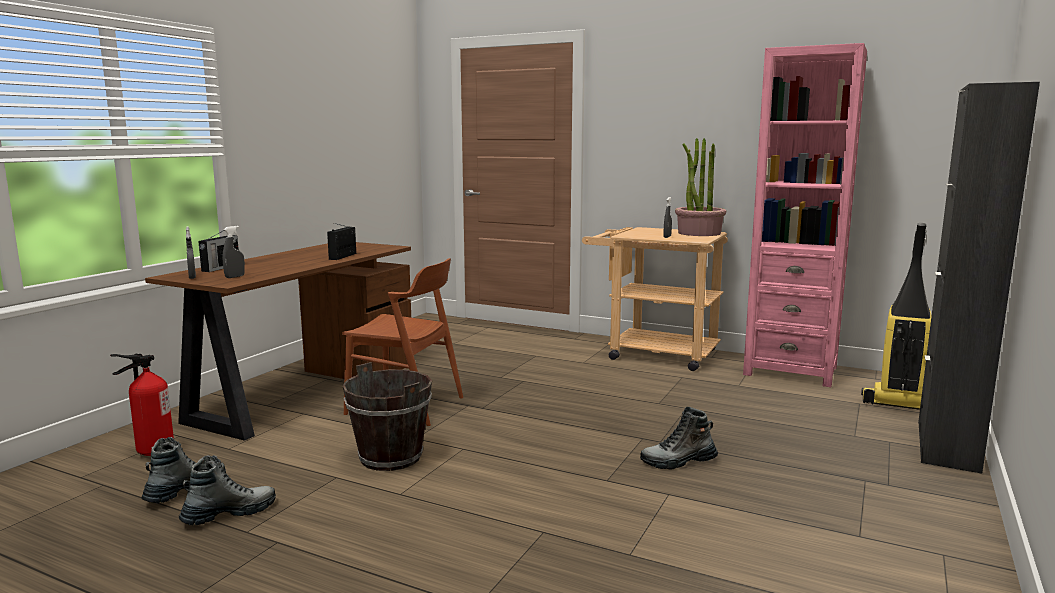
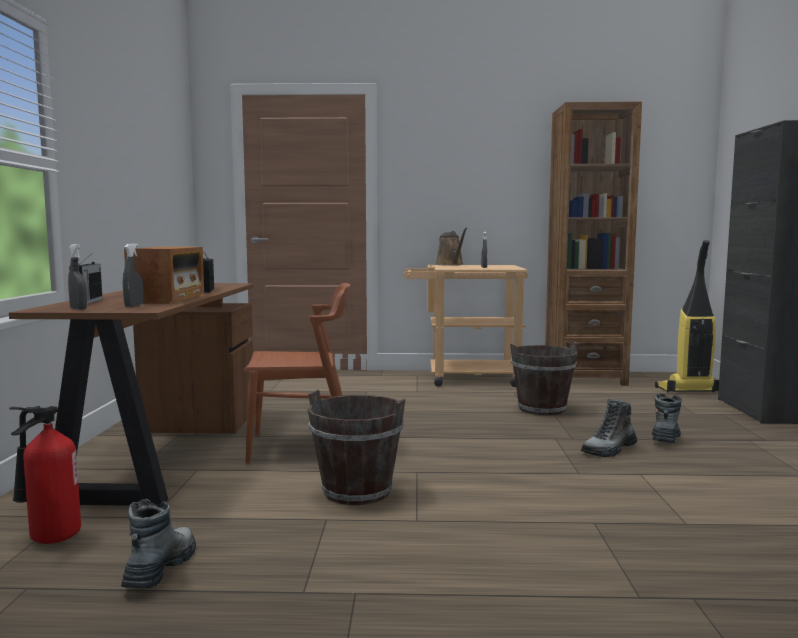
camera: 25 degrees left, 5 degrees down
boot [179,455,276,525] -> boot moved to [652,393,682,443]
potted plant [675,138,726,236] -> none
pink bookcase [743,43,867,387] -> brown bookcase [545,102,642,386]
none -> radio [124,247,204,304]
none -> brown watering can [436,228,467,266]
none -> brown bucket [510,342,578,416]

